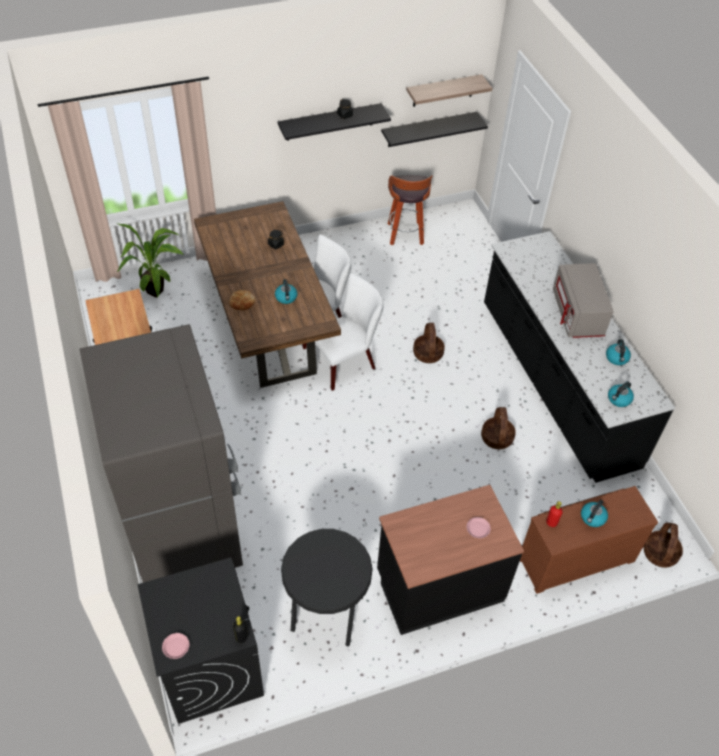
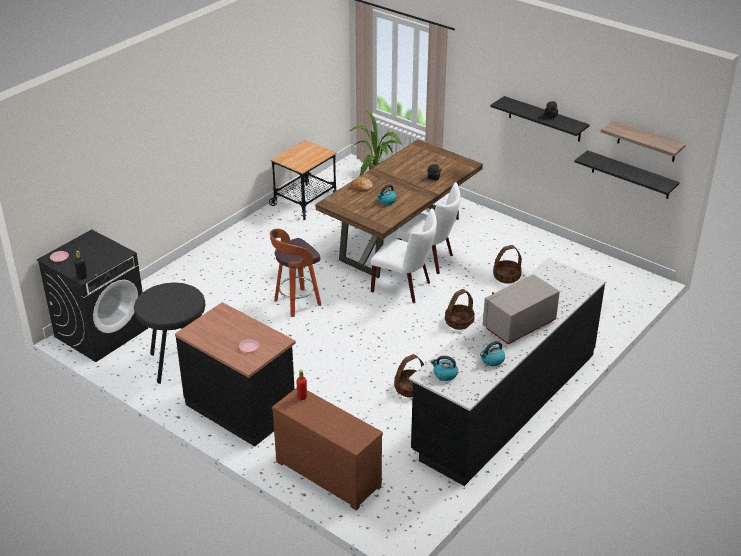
camera: 60 degrees right, 15 degrees down
grey fridge [79,324,243,583] -> none
stool [388,175,432,245] -> stool moved to [270,229,321,317]
kettle [581,500,608,527] -> none
basket [644,523,683,568] -> basket moved to [493,245,522,283]

